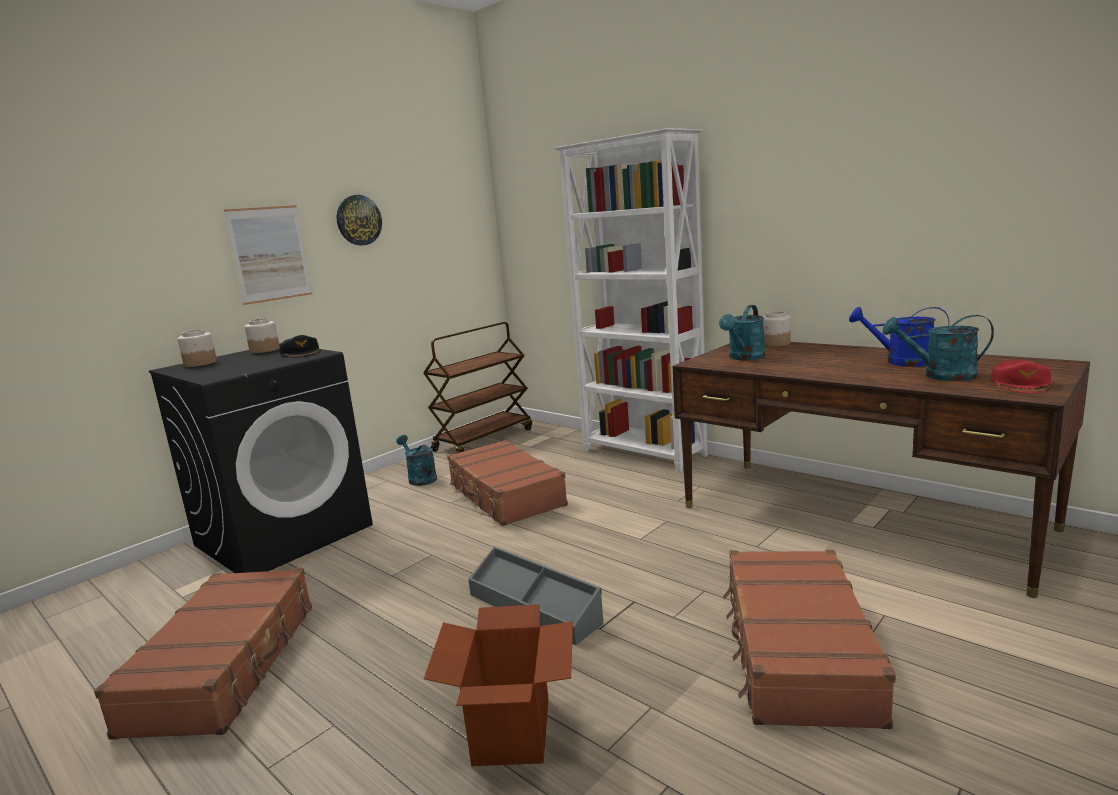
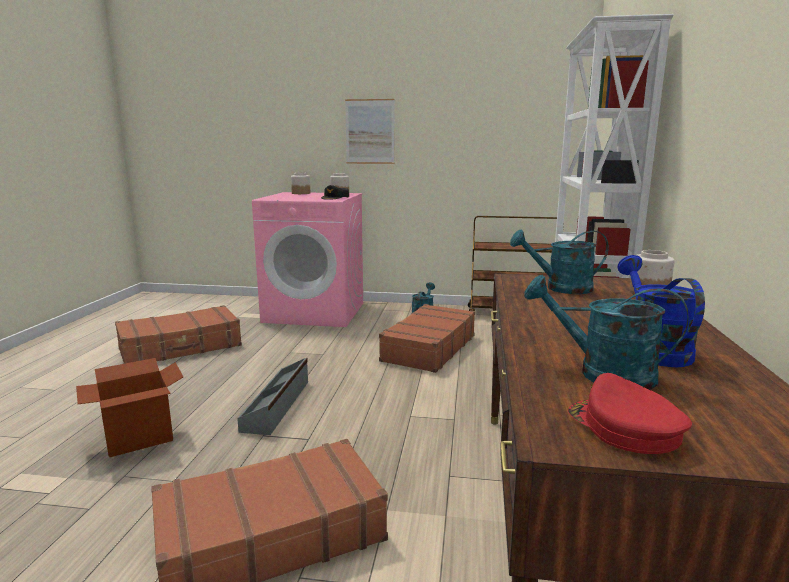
camera: 55 degrees right, 0 degrees up
black washing machine [149,344,373,573] -> pink washing machine [252,192,363,327]
wall clock [337,195,382,246] -> none
turquoise watering can [883,315,994,381] -> turquoise watering can turned 45 degrees counterclockwise [524,275,688,390]
red cap [991,360,1052,393] -> red cap turned 75 degrees clockwise [568,373,692,454]

